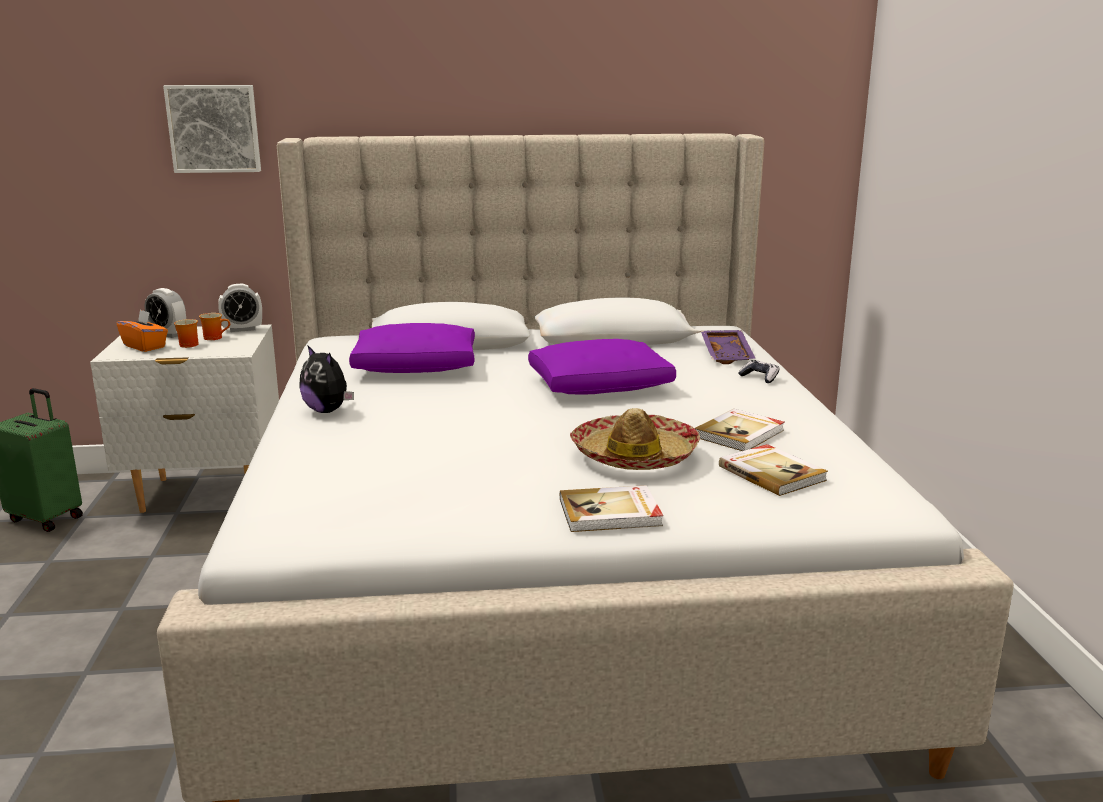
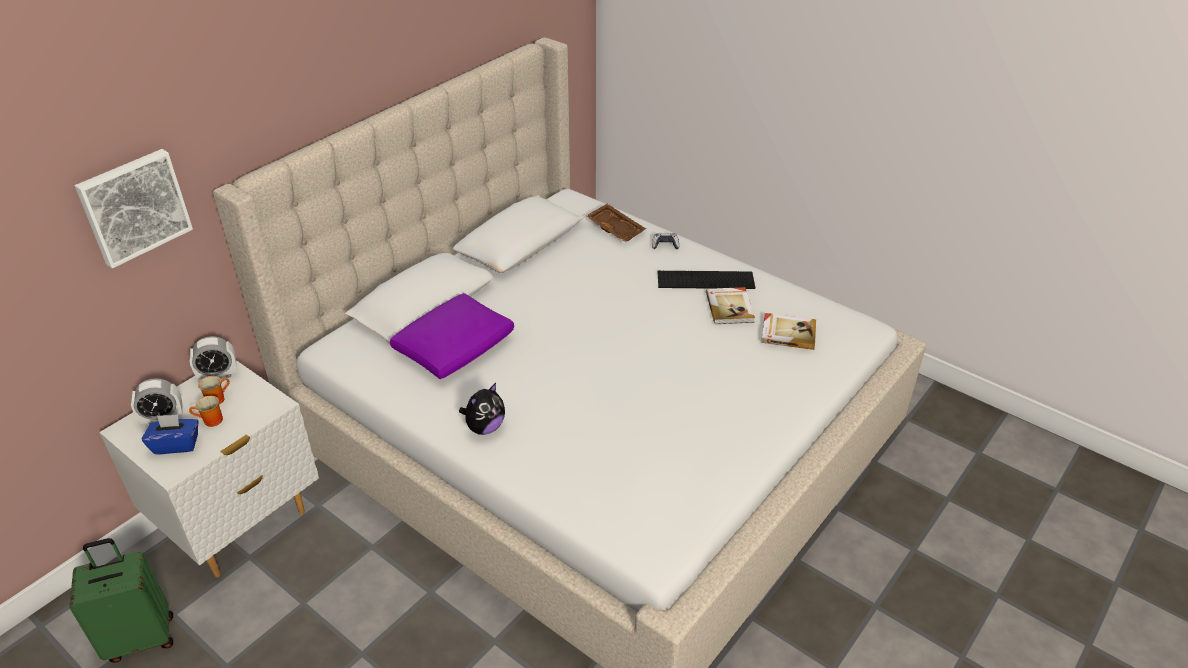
camera: 45 degrees left, 20 degrees up
orange tissue box [117,309,168,352] -> blue tissue box [141,414,199,454]
alarm clock [218,284,262,332] -> alarm clock turned 45 degrees clockwise [189,336,237,380]
plush toy [299,345,354,413] -> plush toy turned 45 degrees counterclockwise [459,383,505,435]
purple pillow [528,339,676,395] -> none
book [560,485,663,532] -> none
hat [570,408,700,470] -> none
purple tray [701,330,755,364] -> brown tray [586,203,646,242]
none -> keyboard [657,271,755,289]

